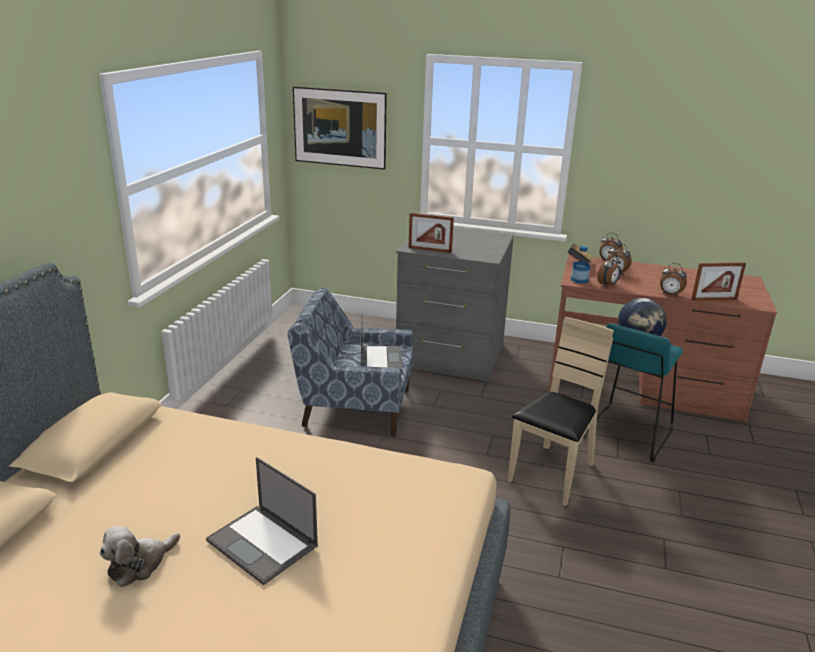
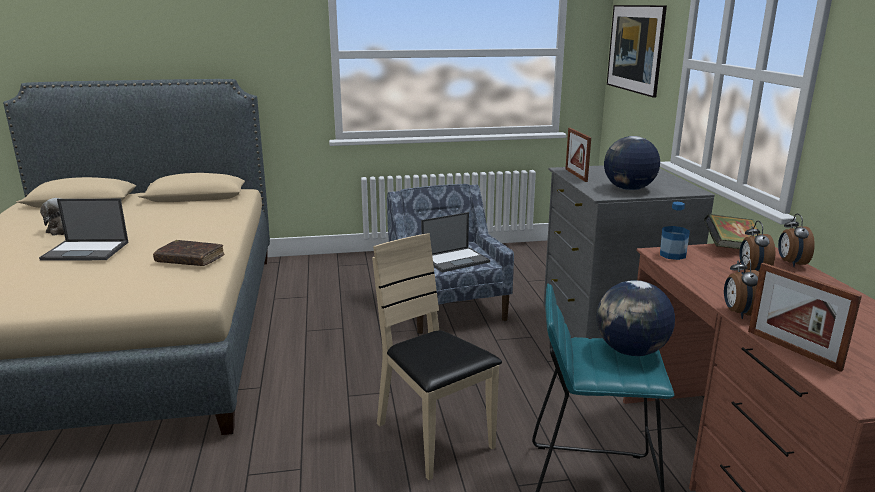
camera: 65 degrees right, 5 degrees down
laptop [206,457,318,585] -> laptop turned 105 degrees counterclockwise [39,199,129,261]
beige chair [508,317,614,506] -> beige chair turned 135 degrees counterclockwise [372,233,502,480]
alarm clock [597,254,621,287] -> none
none -> brown book [153,240,224,266]
none -> globe [604,136,660,190]

